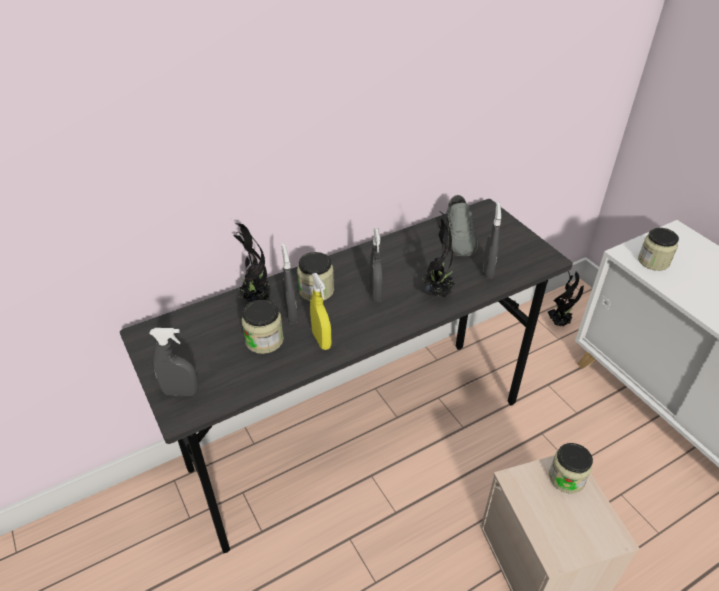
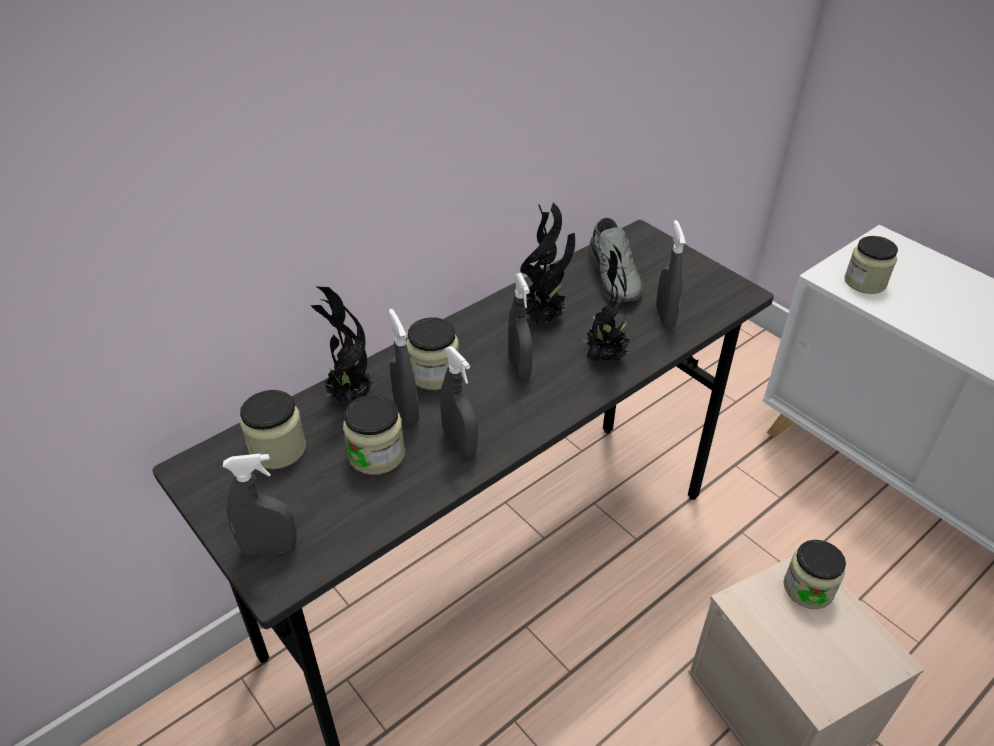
camera: 10 degrees left, 0 degrees up
yellow spray bottle [310,273,332,350] -> grey spray bottle [440,346,478,457]
potted plant [548,271,584,326] -> potted plant moved to [520,202,575,323]
none -> jar [240,390,306,469]

